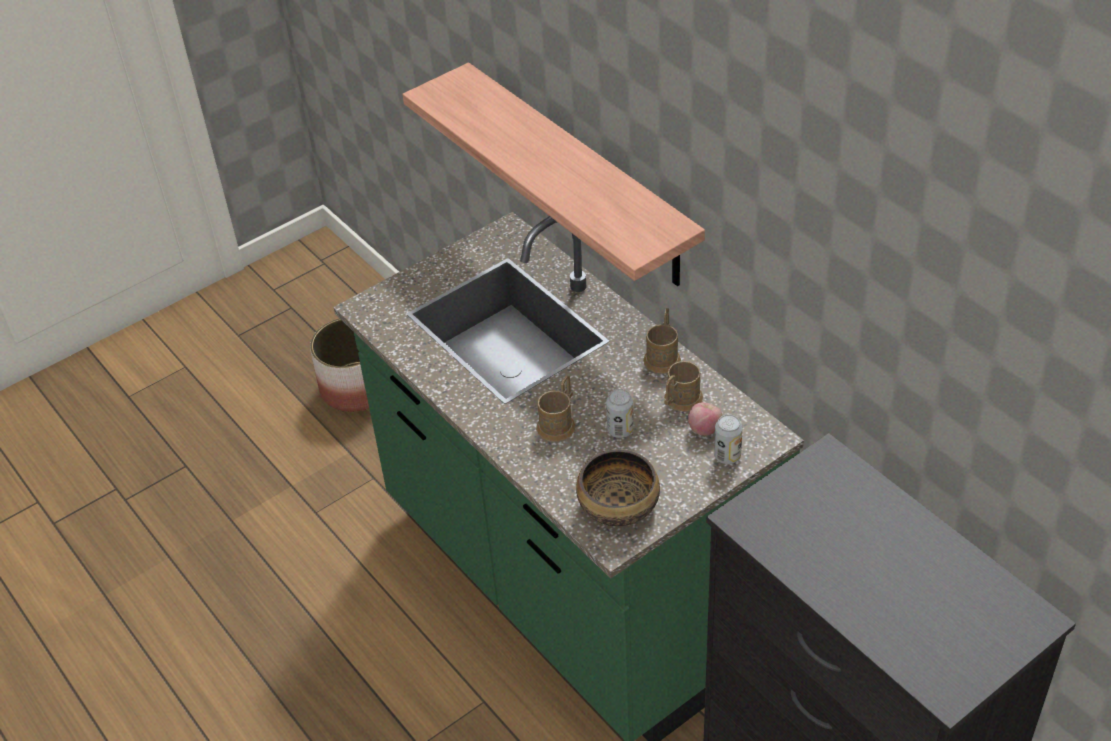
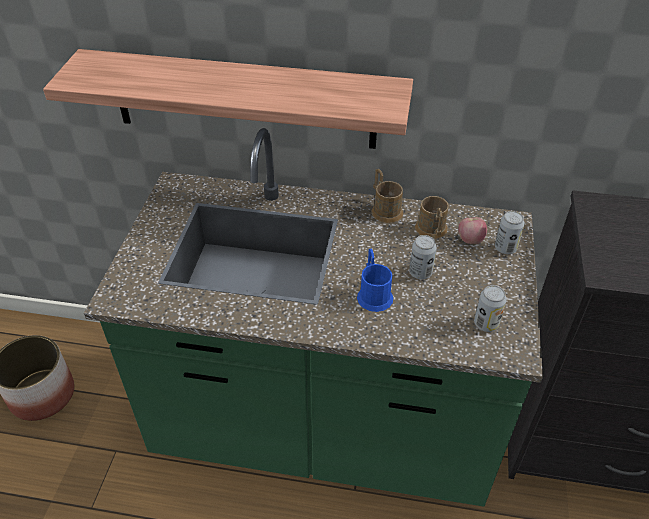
camera: 45 degrees left, 0 degrees up
brown mug [536,375,575,442] -> blue mug [357,248,393,312]
bowl [576,449,660,526] -> can [474,285,507,332]

